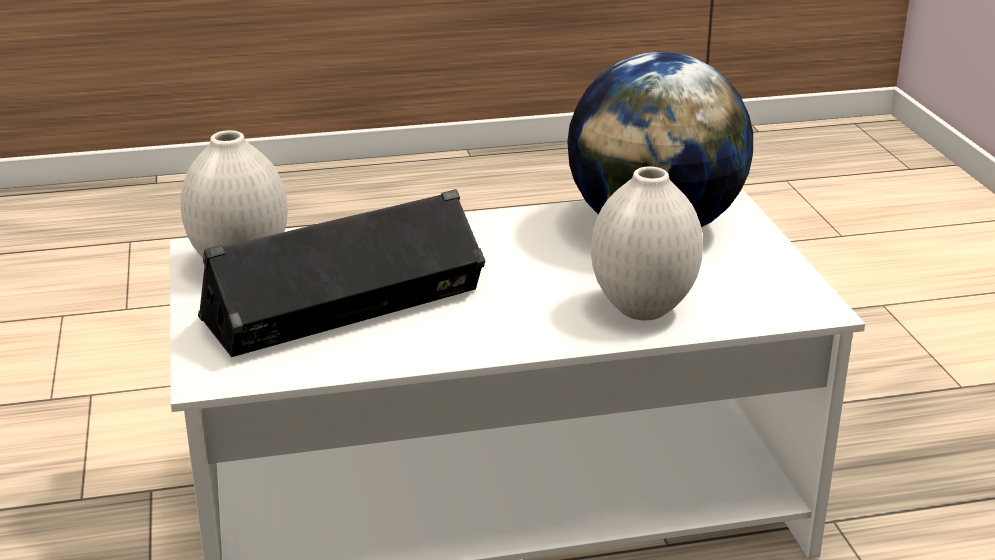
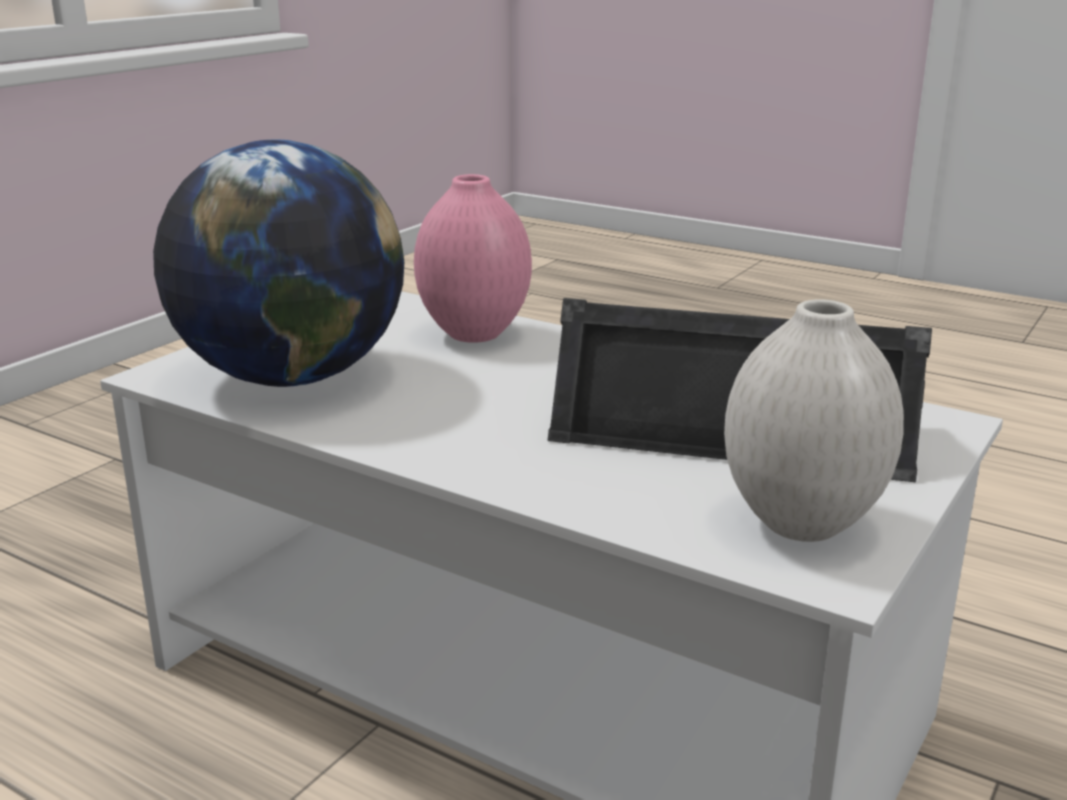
camera: 135 degrees left, 5 degrees down
white vase [591,167,703,320] -> pink vase [414,174,532,343]

